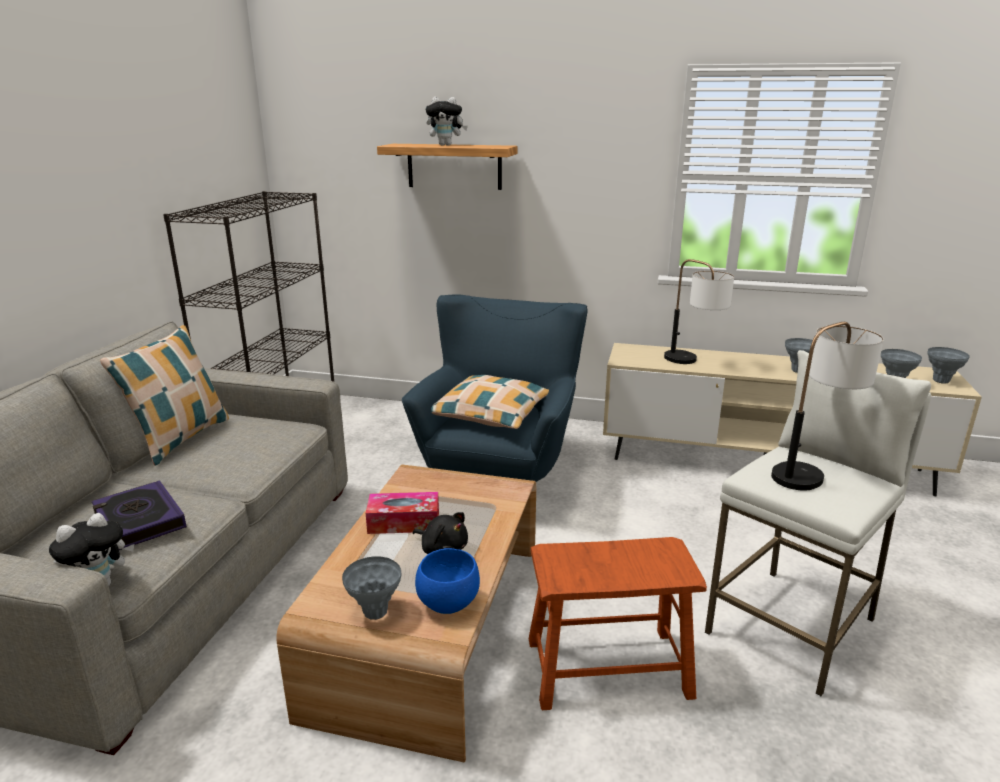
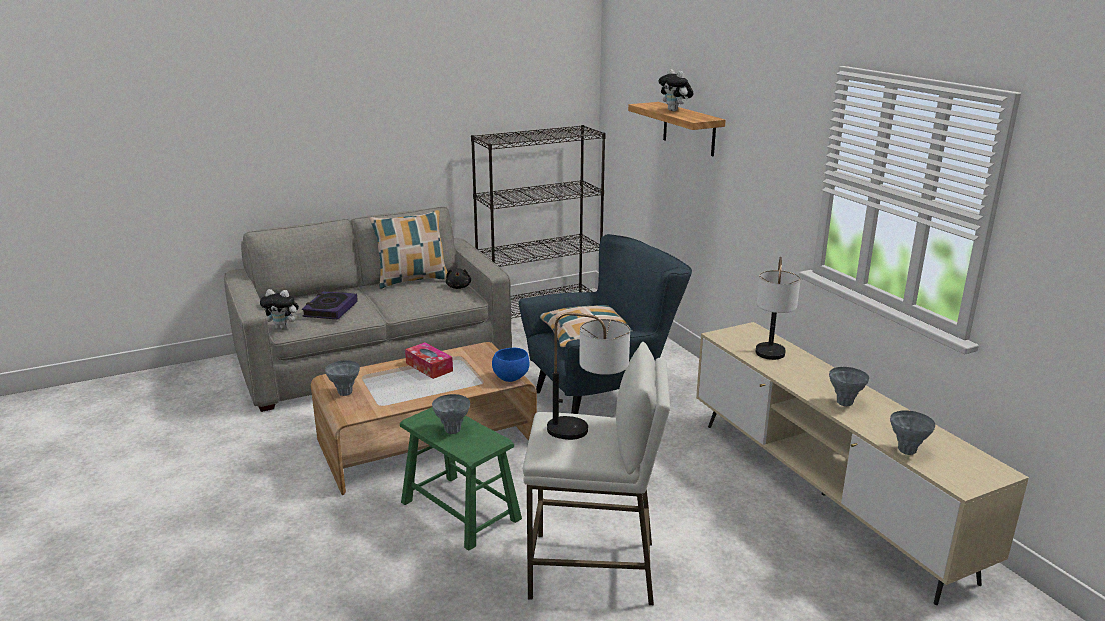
camera: 50 degrees right, 0 degrees up
black plush toy [413,512,468,554] -> black plush toy moved to [446,268,471,289]
blue bowl [415,548,480,614] -> blue bowl moved to [492,348,529,382]
brown stool [529,537,707,710] -> green stool [400,407,522,551]
grey vase [927,347,970,384] -> grey vase moved to [432,394,470,434]

